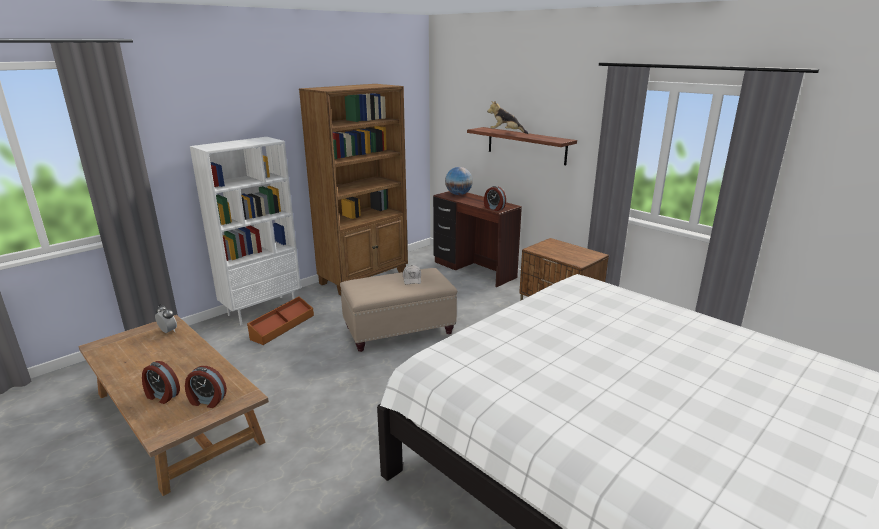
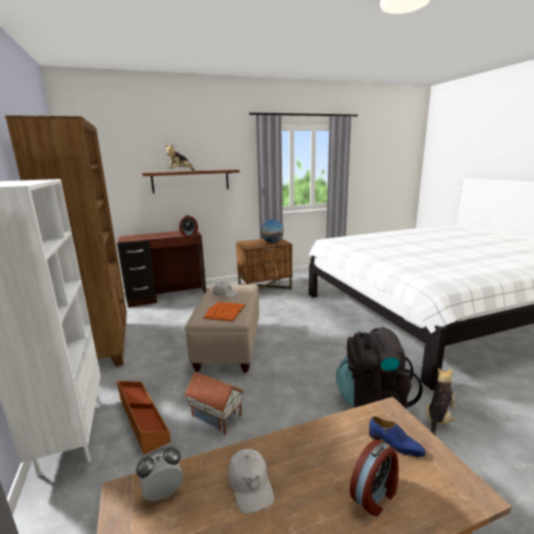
camera: 65 degrees left, 5 degrees down
alarm clock [185,366,227,408] -> blue shoe [369,416,426,457]
globe [445,167,473,195] -> globe moved to [260,219,284,243]
none -> toy house [185,372,244,435]
none -> orange book [203,302,246,322]
none -> white cap [228,449,274,514]
none -> black backpack [336,327,422,409]
none -> plush toy [426,368,456,436]

